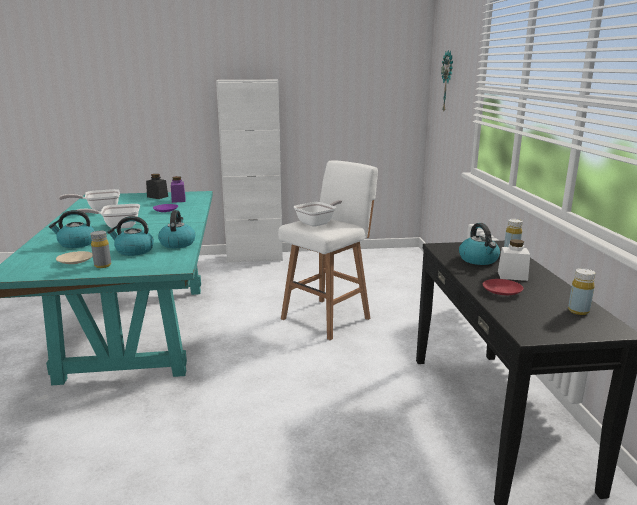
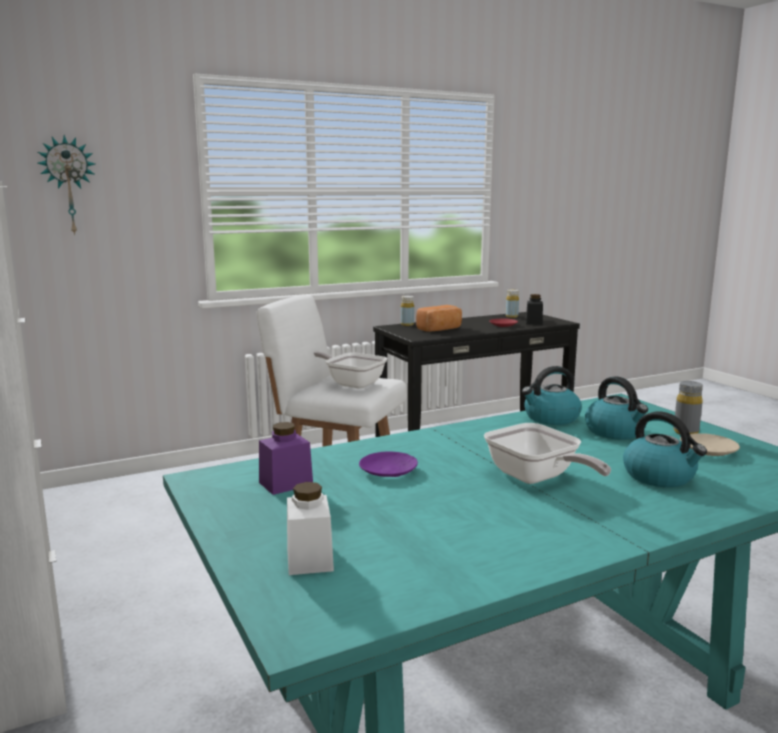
camera: 110 degrees left, 5 degrees down
frying pan [59,189,120,211] -> none
black jar [146,174,168,199] -> black jar moved to [526,294,543,325]
kettle [459,223,500,265] -> bread [416,305,462,332]
white jar [498,239,530,281] -> white jar moved to [287,482,334,575]

